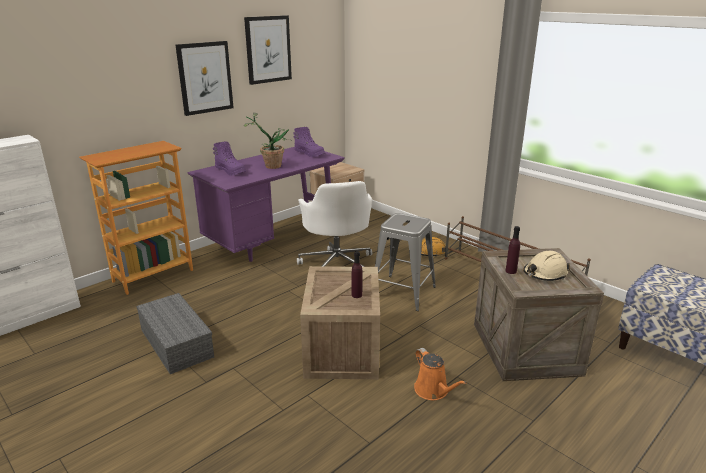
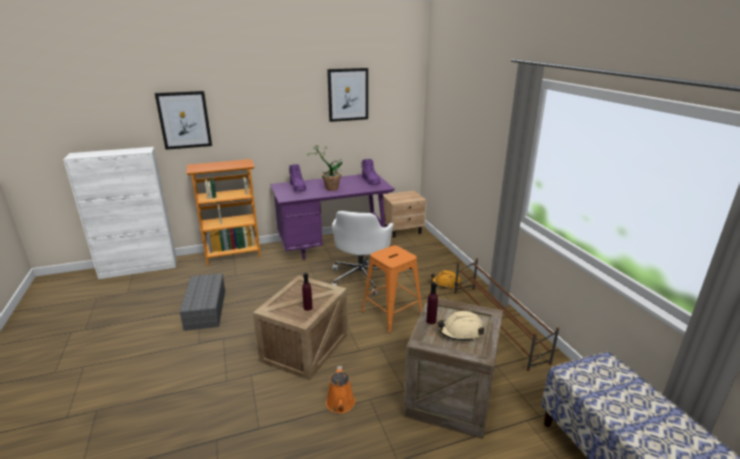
camera: 25 degrees right, 0 degrees up
picture [176,41,234,116] -> picture moved to [155,91,212,150]
grey stool [375,213,436,311] -> orange stool [361,245,422,333]

